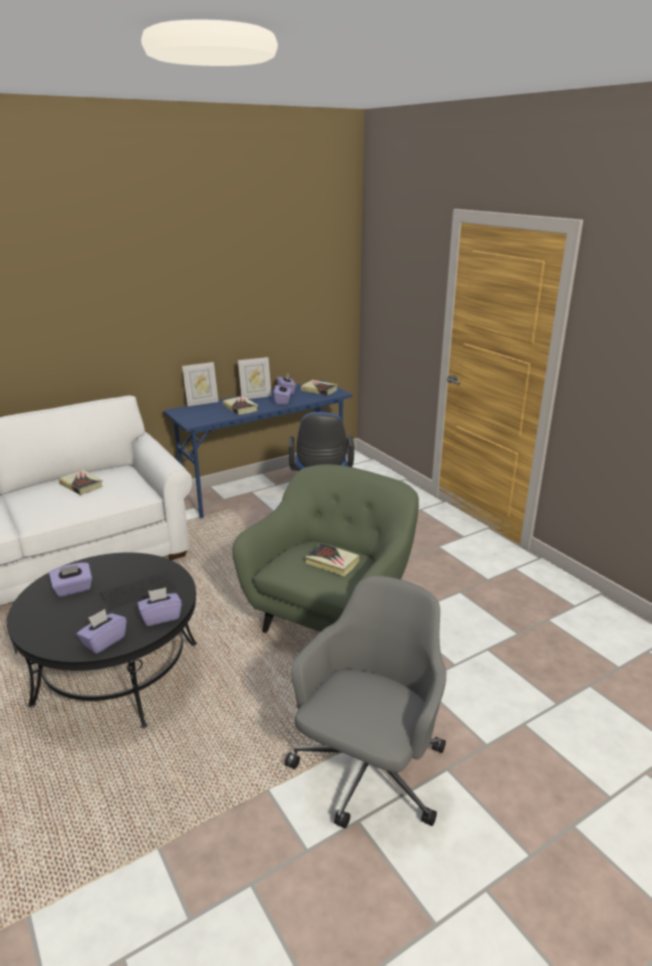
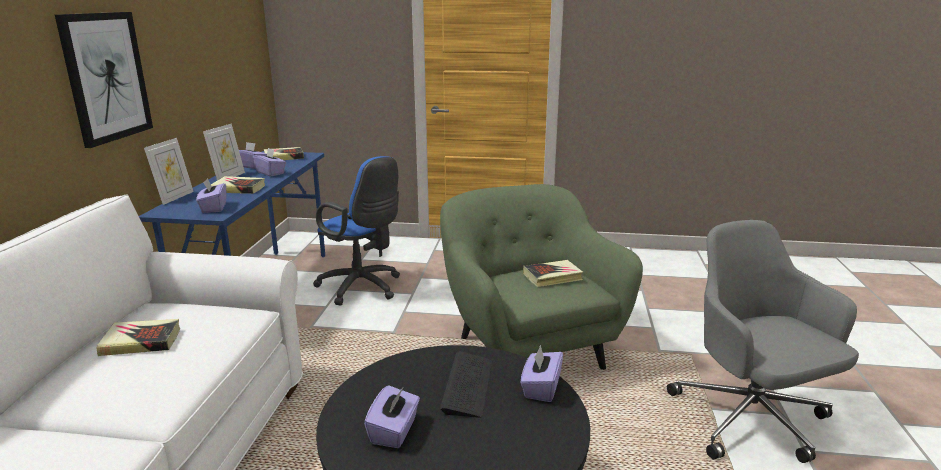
camera: 50 degrees left, 5 degrees down
purple tissue box [77,609,127,654] -> purple tissue box moved to [196,178,226,213]
none -> picture [55,12,153,148]

